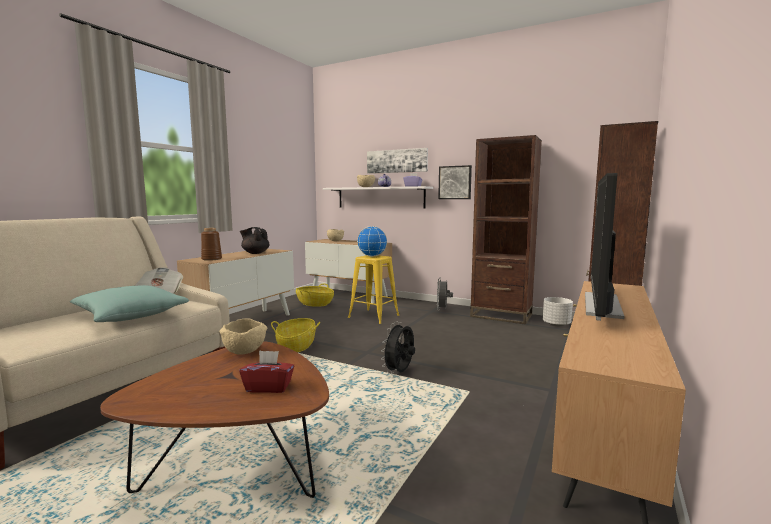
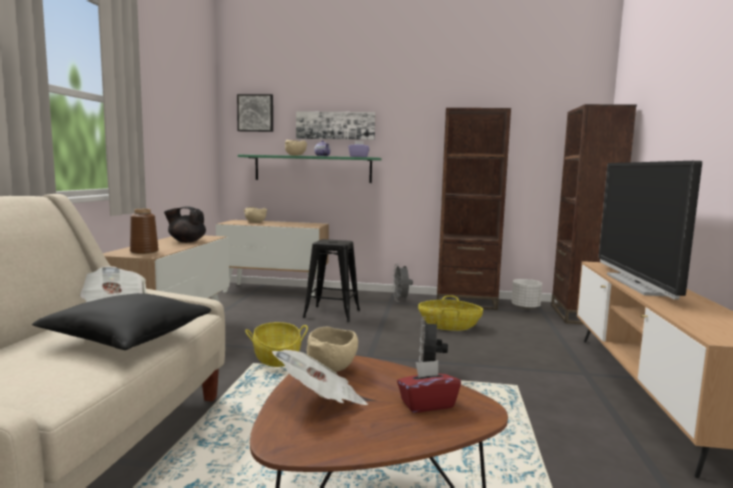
camera: 20 degrees left, 0 degrees up
turquoise pillow [70,285,189,322] -> black pillow [32,293,211,350]
basket [296,284,334,307] -> basket moved to [418,295,483,331]
white shelf [323,186,433,209] -> green shelf [238,155,382,183]
yellow stool [348,255,399,324] -> black stool [303,239,360,322]
globe [358,226,387,257] -> none
picture [438,165,472,199] -> picture moved to [237,94,273,132]
none -> newspaper [272,350,368,405]

